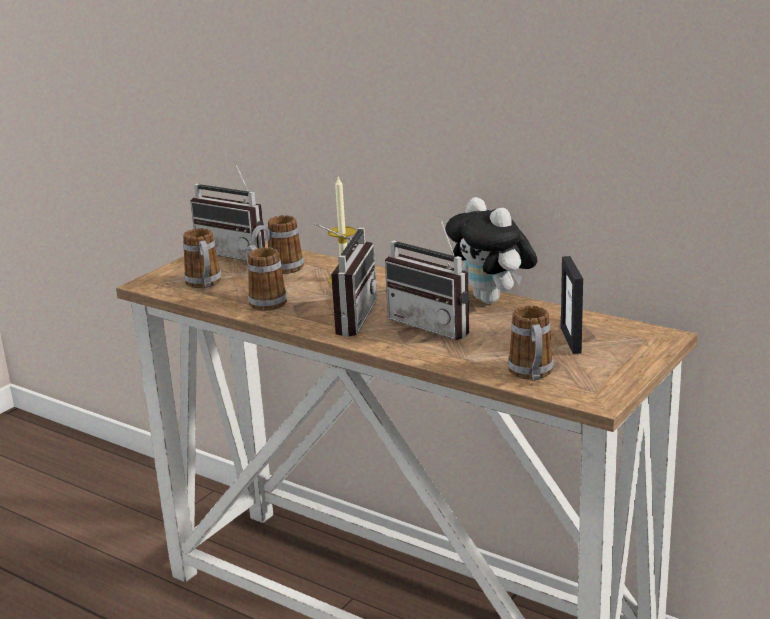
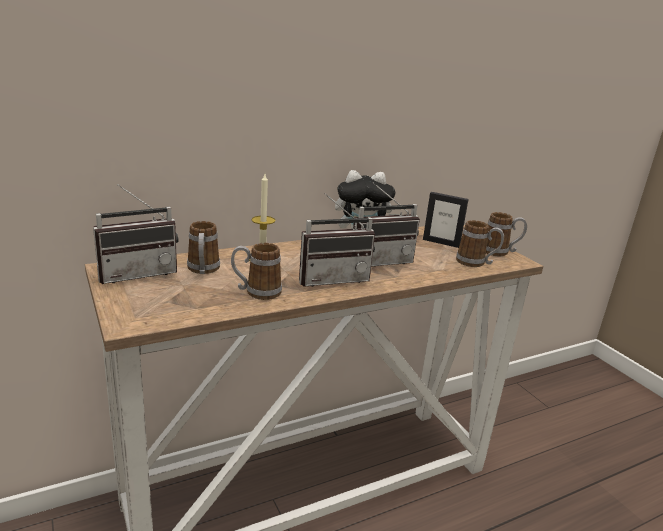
camera: 65 degrees left, 0 degrees up
mug [183,228,222,288] -> mug moved to [486,212,527,256]
radio [313,223,377,337] -> radio turned 120 degrees clockwise [299,193,375,287]

